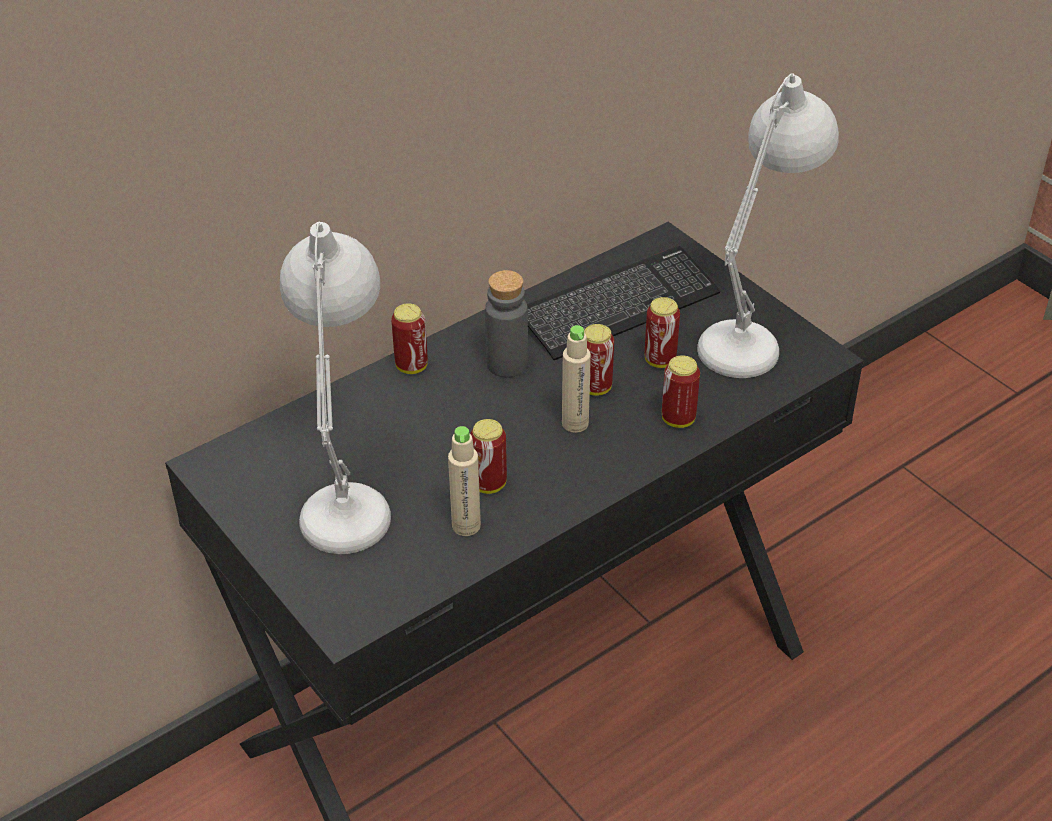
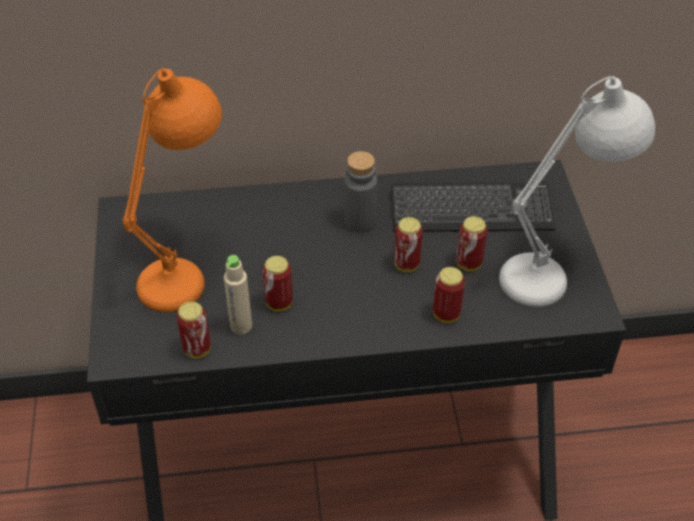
camera: 30 degrees right, 5 degrees up
white table lamp [280,222,391,554] -> orange table lamp [122,68,222,312]
can [391,303,428,374] -> can moved to [177,301,211,358]
beige bottle [562,325,591,433] -> none

